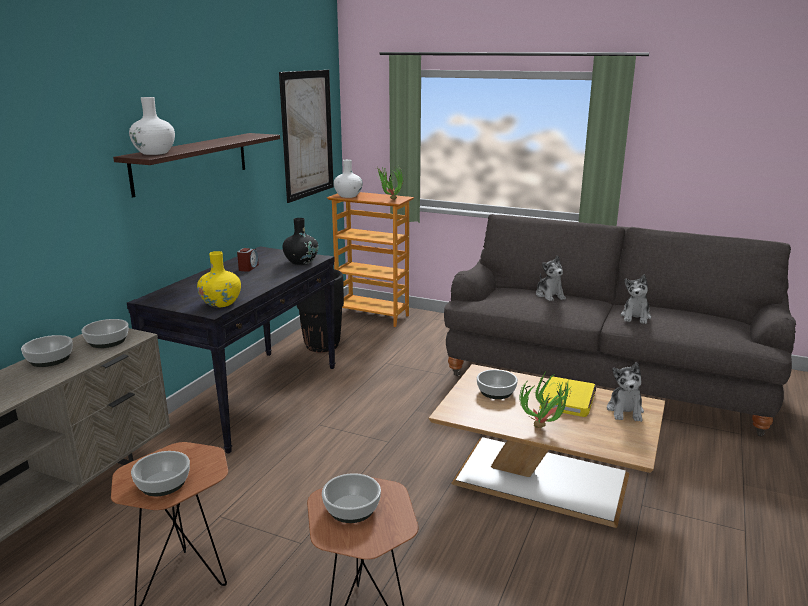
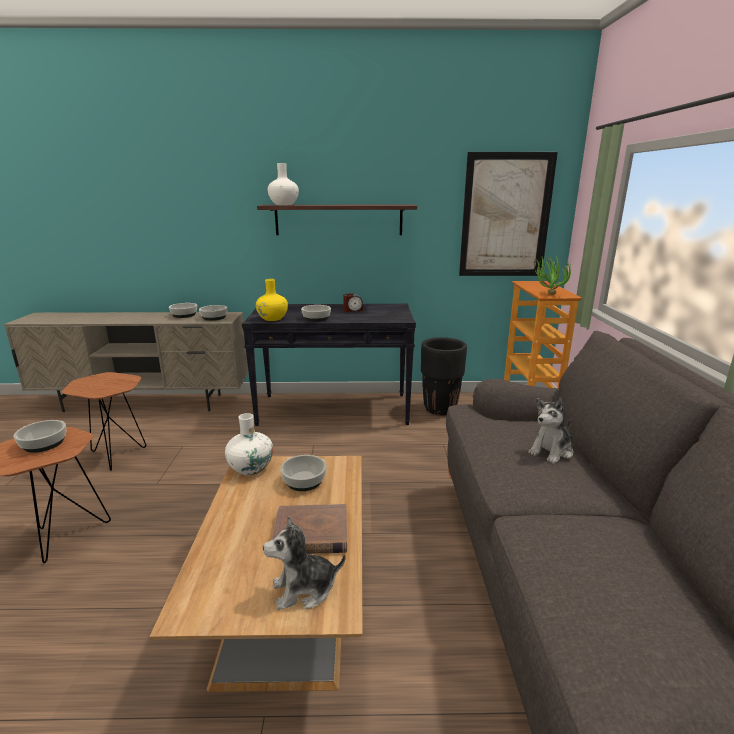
camera: 65 degrees right, 0 degrees up
bowl [131,451,190,496] -> bowl moved to [301,305,331,322]
black vase [283,218,318,265] -> none
white vase [334,159,363,198] -> white vase moved to [225,413,273,475]
potted plant [519,373,571,428] -> none
yellow book [539,376,596,417] -> brown book [272,504,347,554]
plush toy [621,275,651,324] -> none

